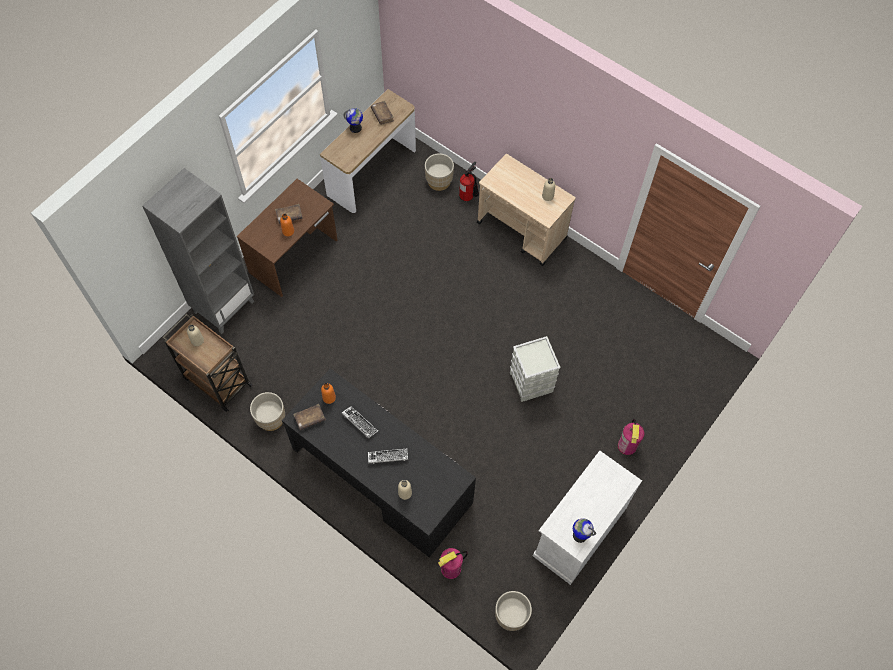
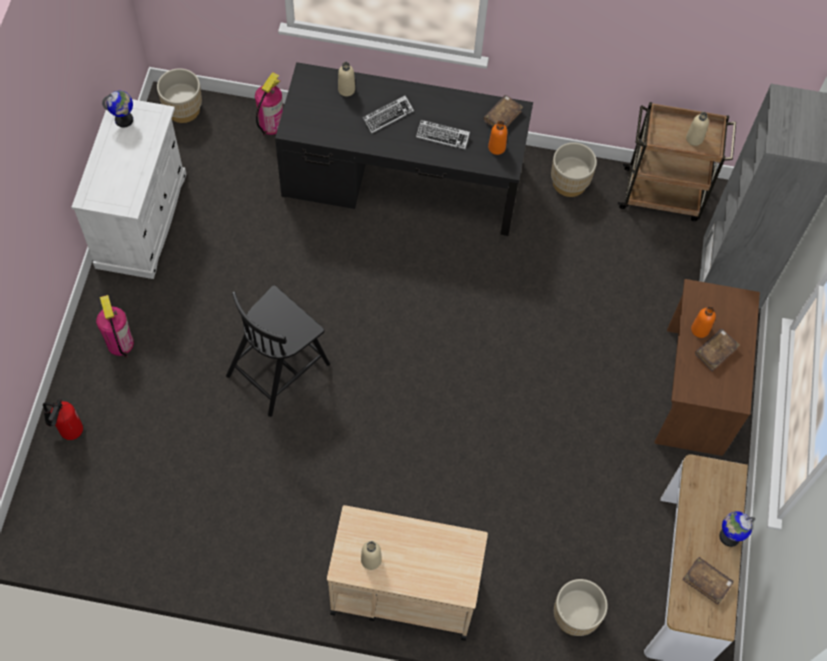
camera: 150 degrees right, 0 degrees up
fire extinguisher [459,162,479,201] -> fire extinguisher moved to [43,399,83,440]
grey storage box [510,336,560,402] -> black chair [226,285,330,417]

